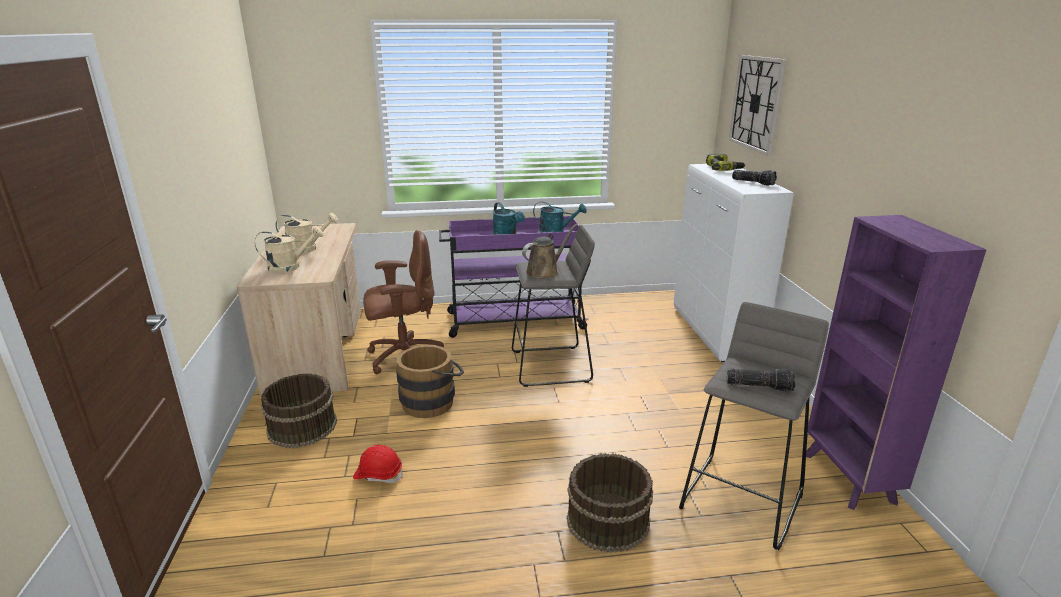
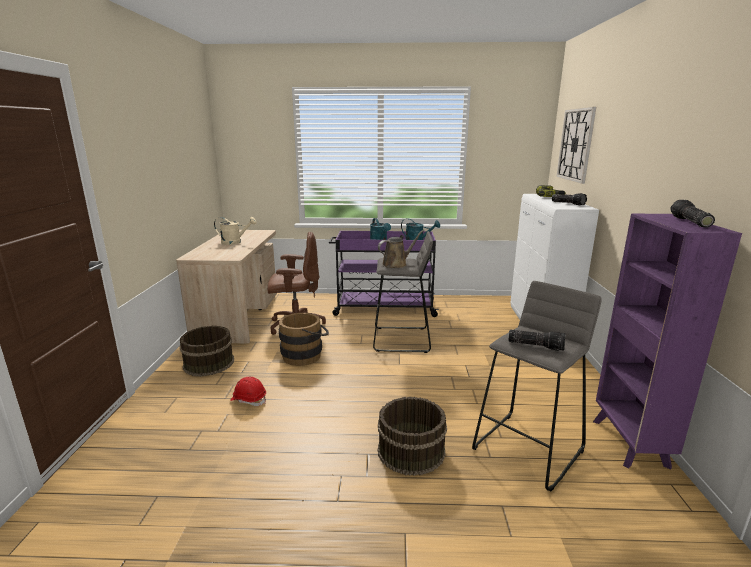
camera: 10 degrees right, 5 degrees down
beige watering can [255,226,323,273] -> none
none -> flashlight [671,200,715,228]

